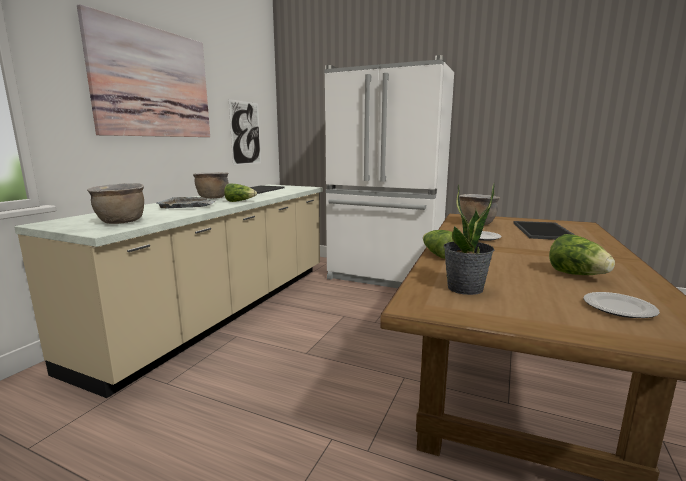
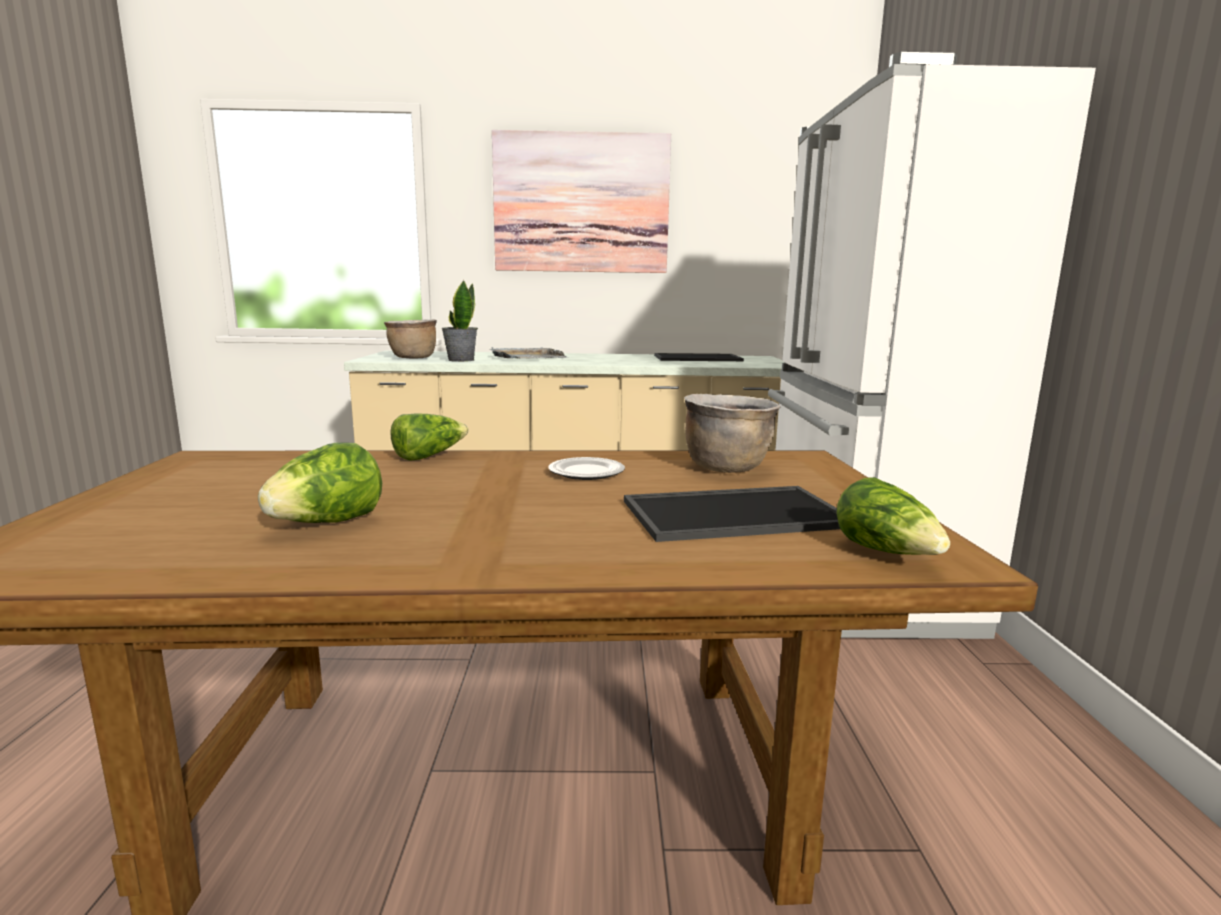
camera: 65 degrees right, 0 degrees up
brown cooking pot [193,172,228,199] -> none
lettuce [224,183,257,202] -> lettuce moved to [836,477,950,555]
picture [229,99,261,165] -> none
potted plant [444,183,495,295] -> potted plant moved to [442,280,478,362]
plate [583,292,660,318] -> none

